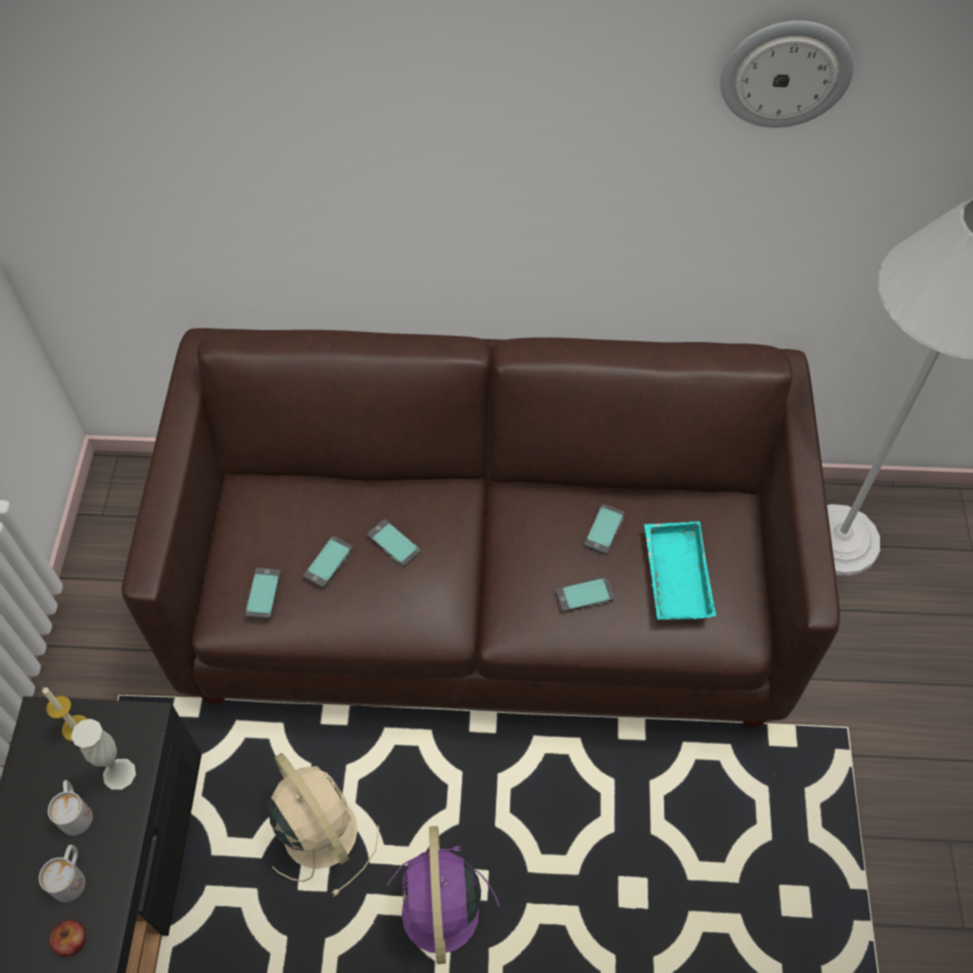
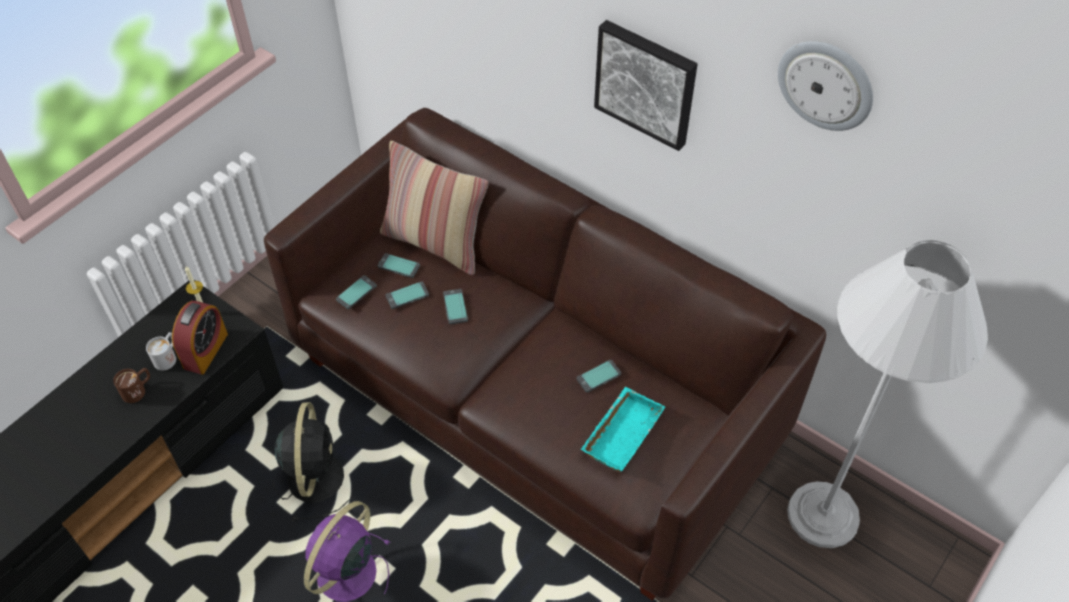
camera: 35 degrees right, 5 degrees down
white mug [39,845,85,902] -> brown mug [113,368,150,403]
apple [50,920,86,957] -> none
white vase [71,719,136,790] -> alarm clock [172,301,228,375]
beige fan [268,753,379,897] -> black fan [272,402,352,521]
phone [556,577,614,612] -> phone moved to [378,253,420,278]
none -> pillow [380,141,489,275]
none -> picture [594,20,698,151]

